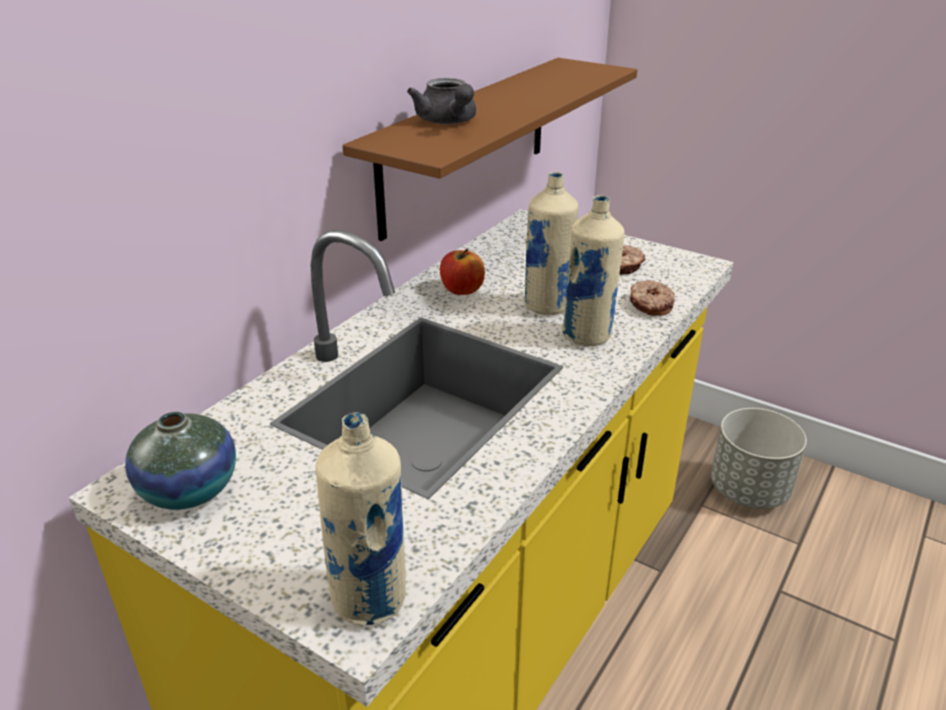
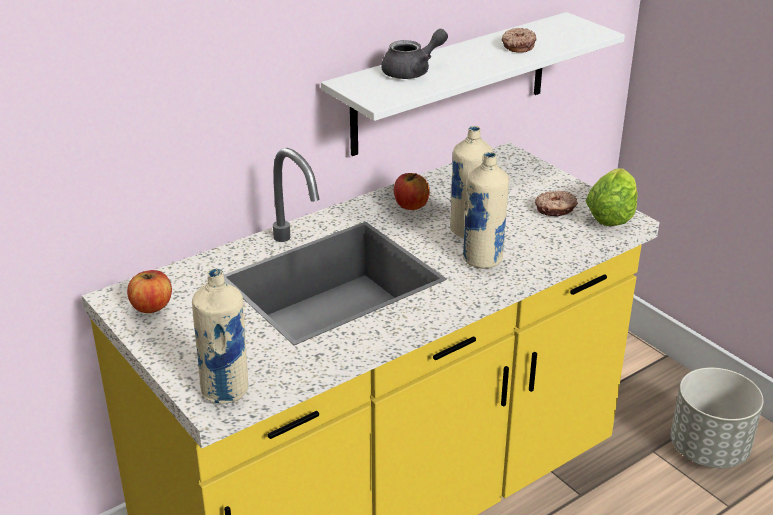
camera: 20 degrees right, 0 degrees up
vase [125,412,236,510] -> apple [127,270,172,313]
brown shelf [343,58,637,241] -> white shelf [321,12,625,156]
grey teapot [407,78,476,124] -> grey teapot turned 120 degrees counterclockwise [381,29,448,79]
donut [630,280,675,316] -> donut moved to [502,28,537,53]
none -> lettuce [585,168,638,226]

